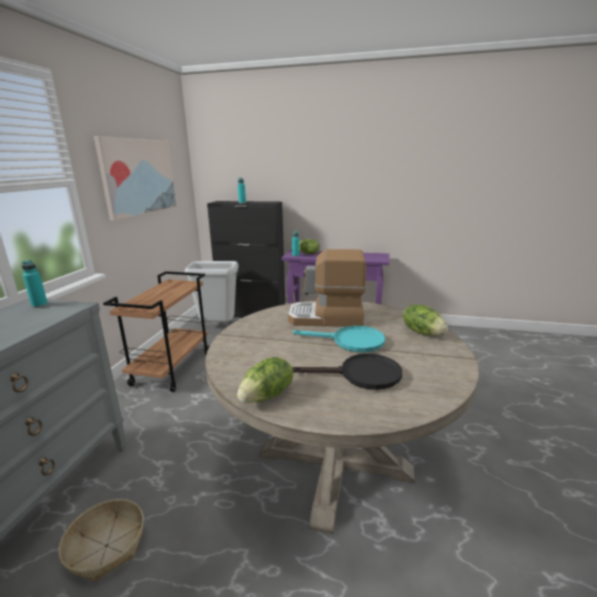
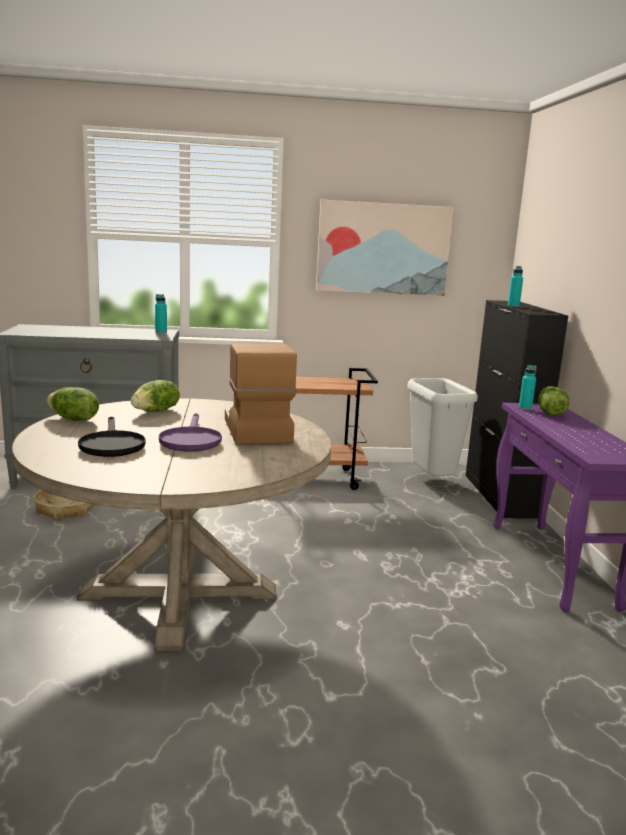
camera: 70 degrees right, 5 degrees down
turquoise frying pan [293,326,385,352] -> purple frying pan [159,413,222,452]
lettuce [403,305,448,336] -> lettuce moved to [131,380,180,412]

